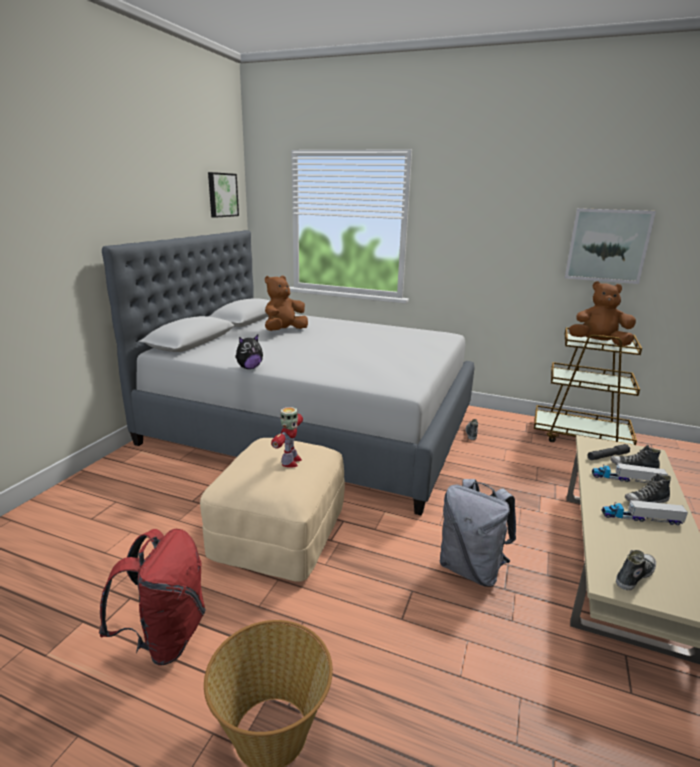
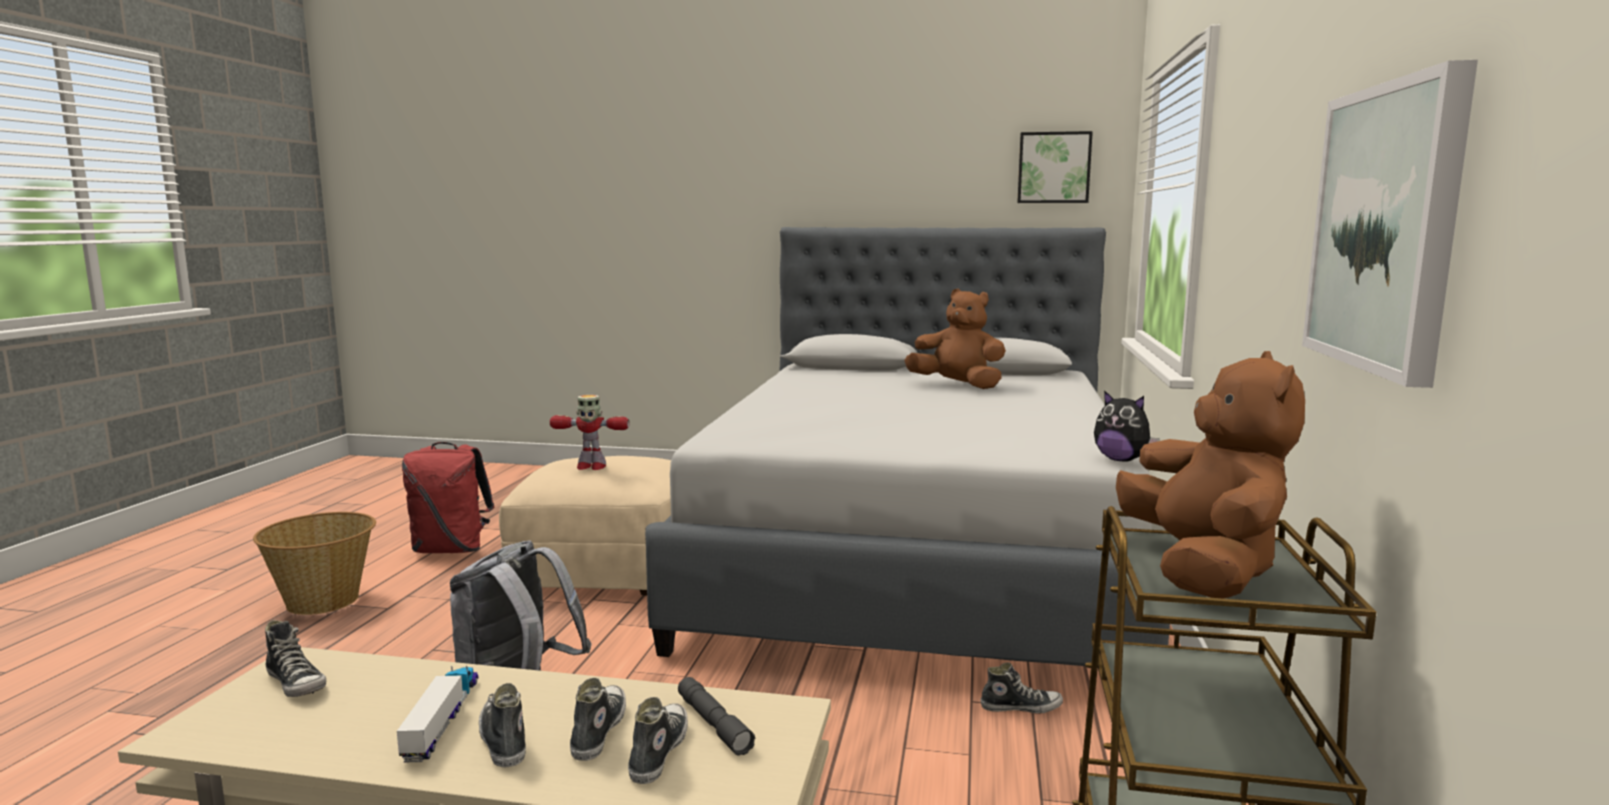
camera: 80 degrees right, 10 degrees down
plush toy [235,335,263,369] -> plush toy moved to [1094,391,1160,462]
toy truck [592,463,668,483] -> shoe [570,678,626,761]

